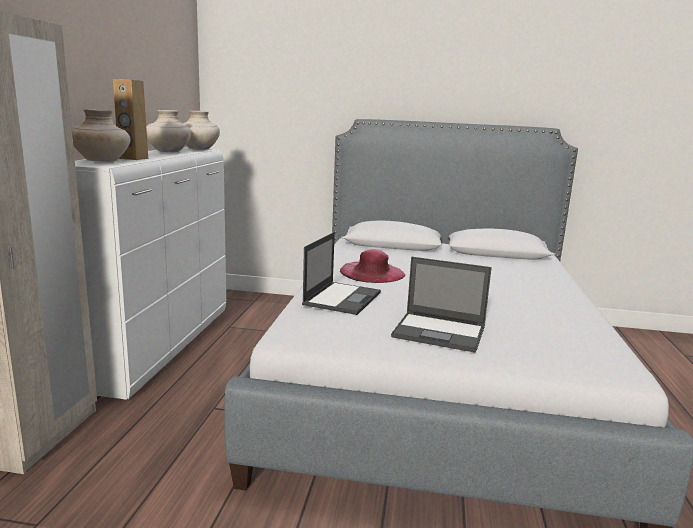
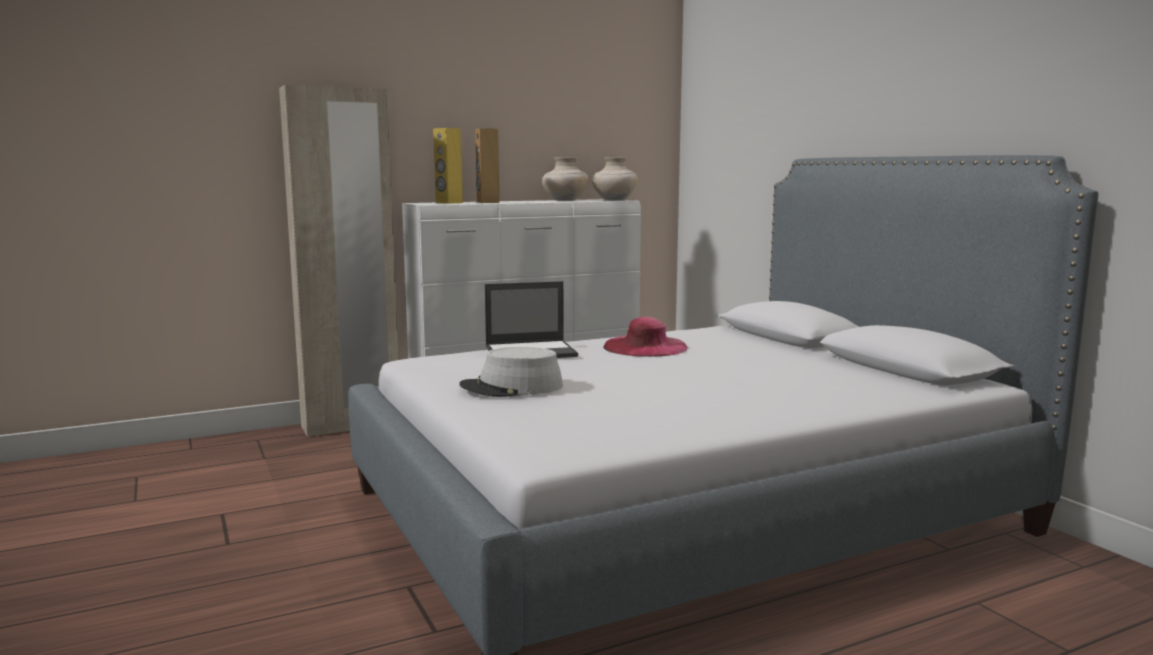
camera: 55 degrees right, 5 degrees down
beige vase [72,109,130,162] -> yellow speaker [433,128,463,204]
laptop [391,256,492,353] -> grey hat [459,347,563,397]

